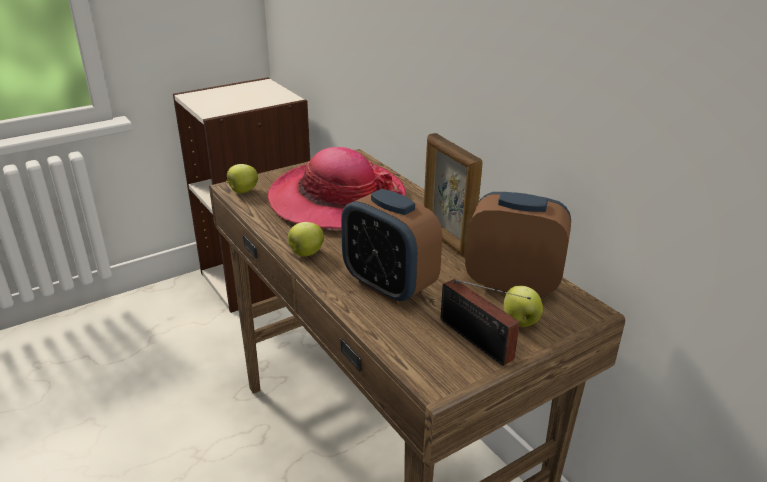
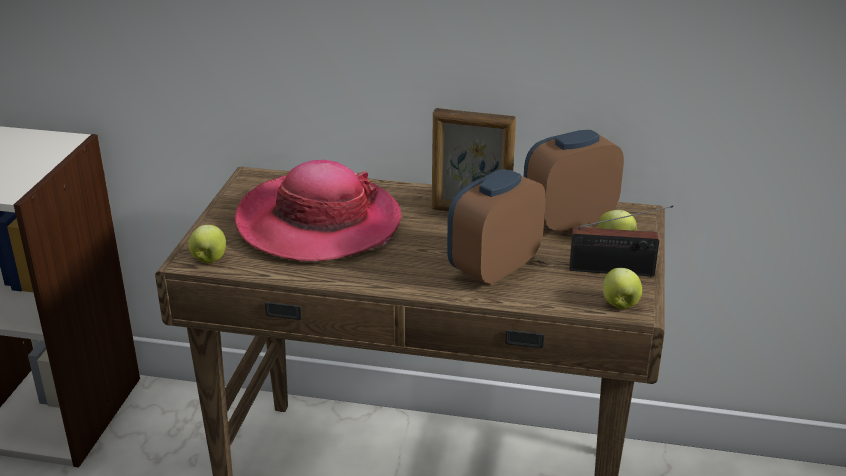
camera: 45 degrees left, 0 degrees up
apple [288,222,324,257] -> apple moved to [603,268,642,309]
alarm clock [341,189,442,304] -> alarm clock turned 135 degrees clockwise [447,169,546,286]

